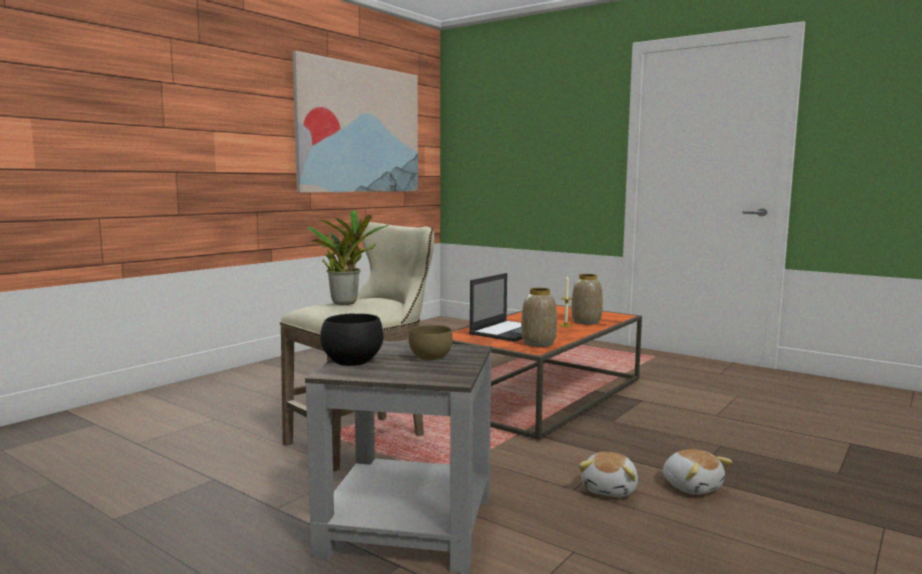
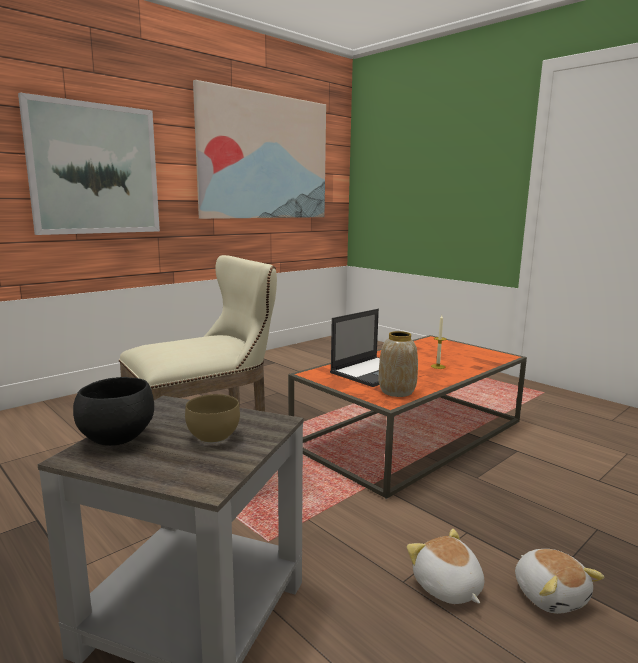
camera: 10 degrees right, 5 degrees up
potted plant [308,210,389,305] -> none
vase [571,274,603,325] -> none
plush toy [579,452,638,497] -> plush toy turned 120 degrees clockwise [407,529,484,604]
none -> picture [18,93,160,235]

